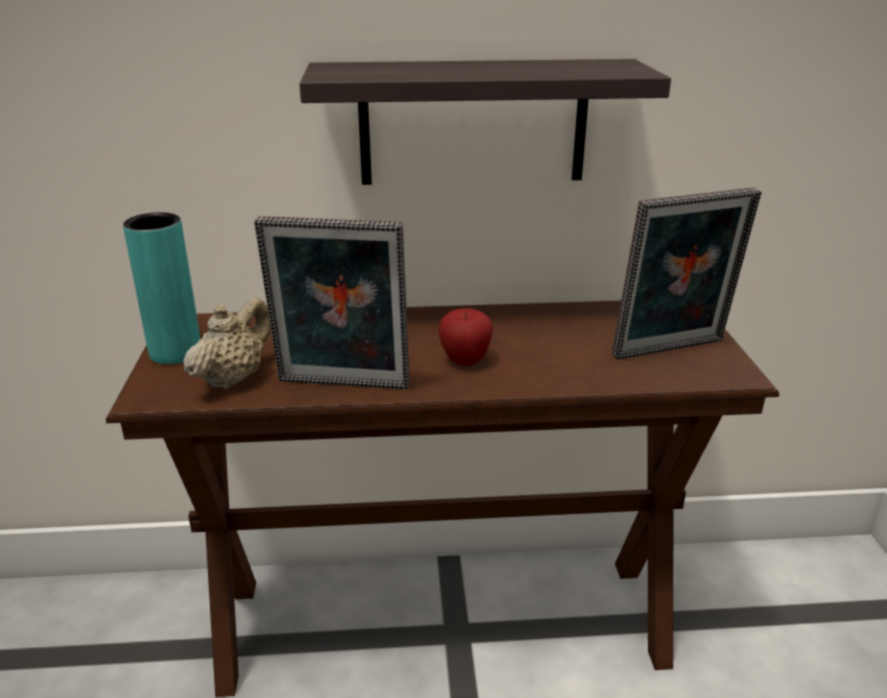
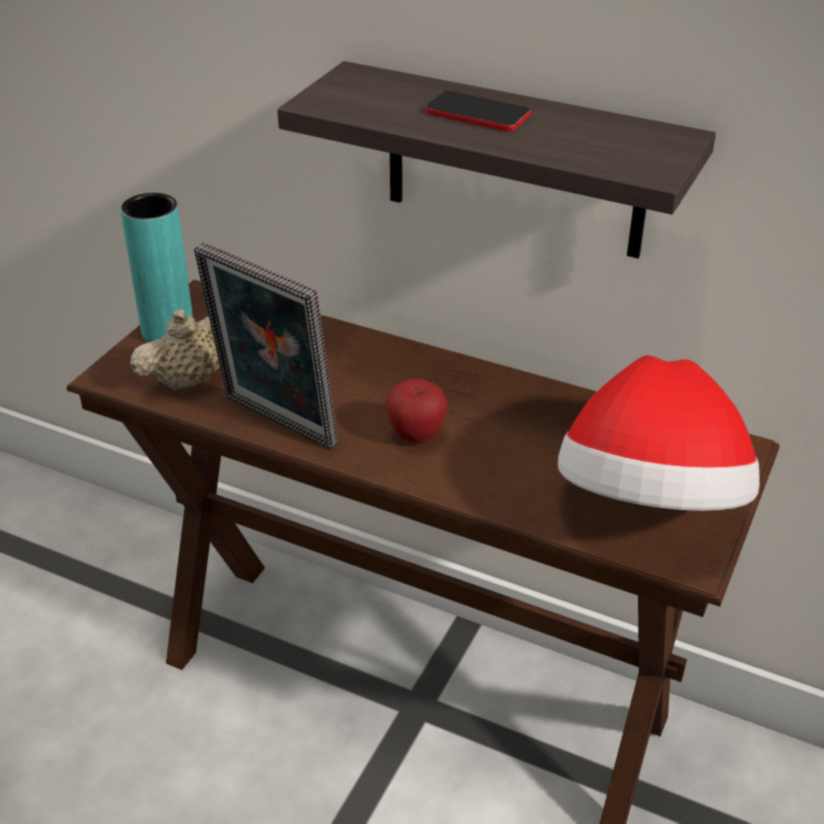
camera: 30 degrees right, 10 degrees up
picture frame [612,187,762,360] -> hat [558,355,760,511]
none -> phone [425,91,531,132]

